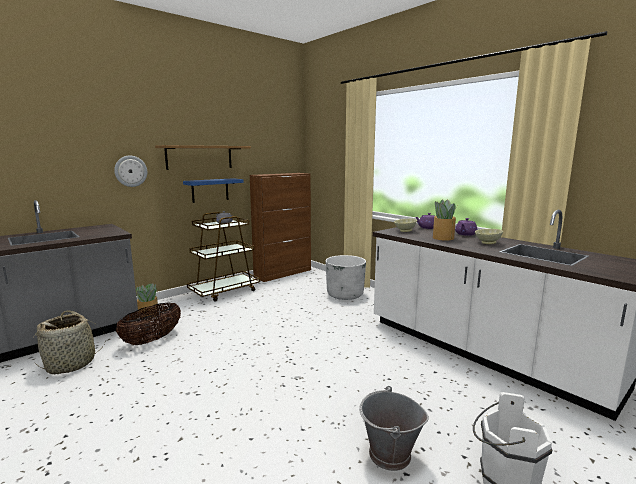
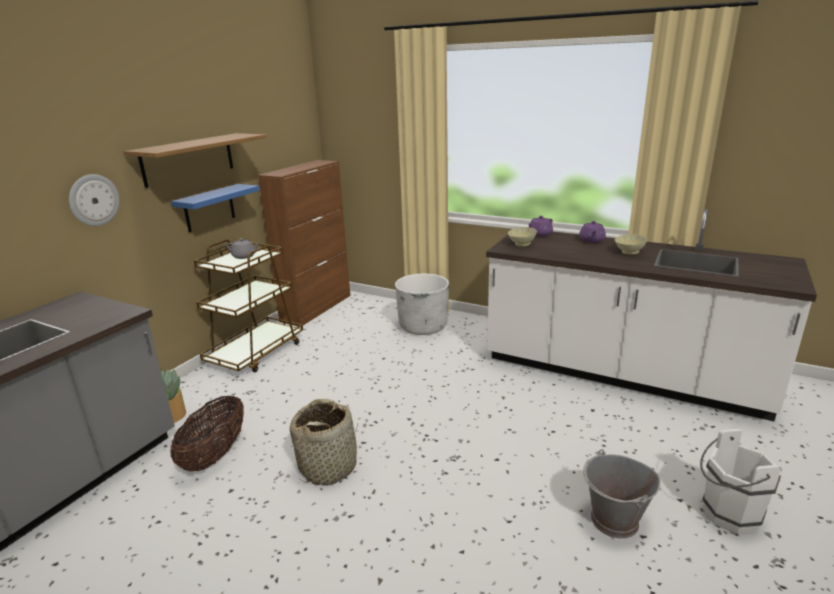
camera: 20 degrees left, 10 degrees up
basket [32,310,105,374] -> basket moved to [290,399,358,486]
potted plant [433,199,458,241] -> none

